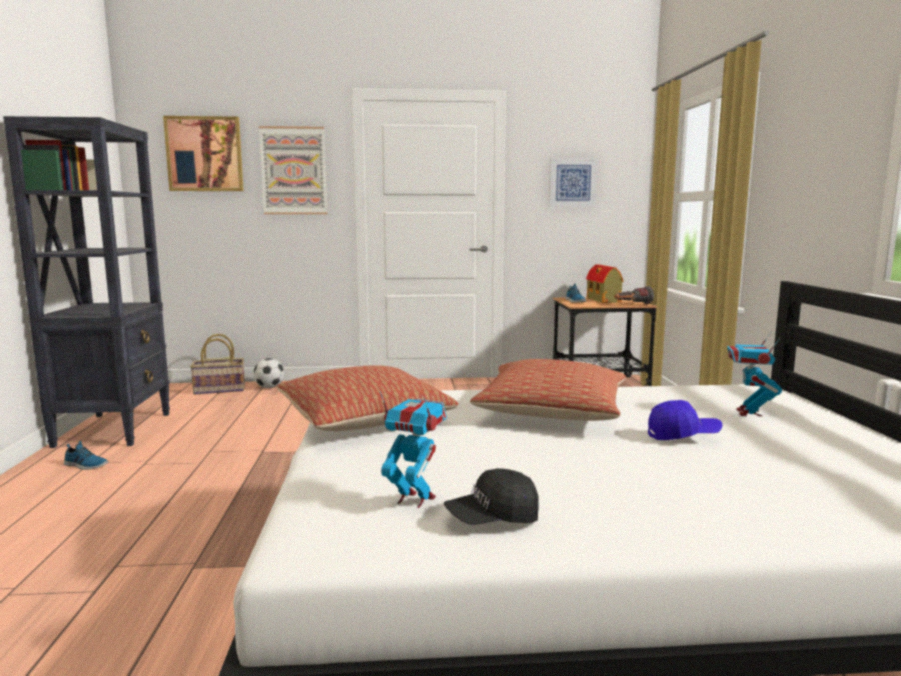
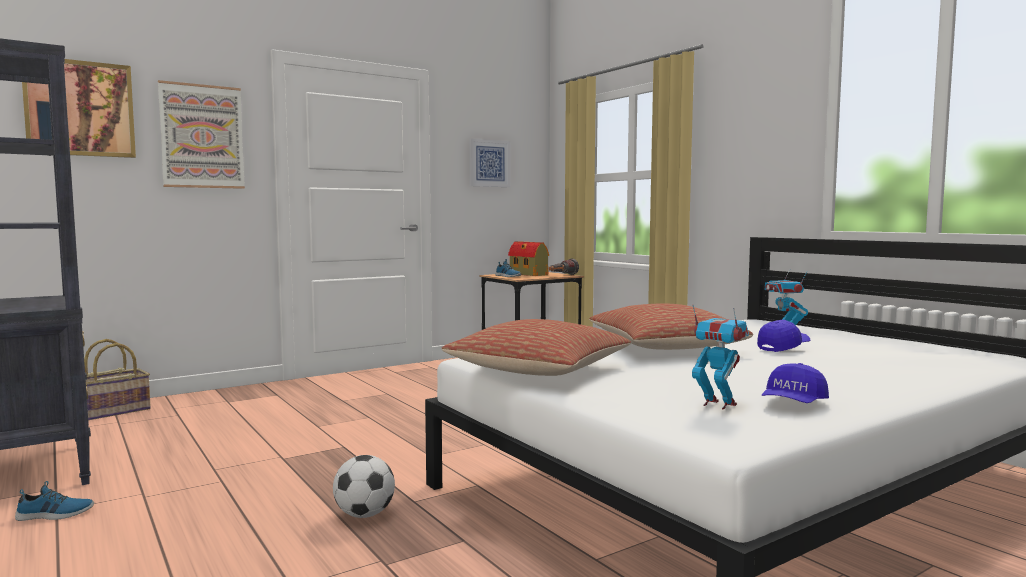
camera: 30 degrees left, 5 degrees down
football [253,358,285,388] -> football moved to [333,455,395,518]
toy robot [380,391,447,508] -> toy robot turned 45 degrees clockwise [692,305,749,409]
black cap [444,468,539,524] -> blue cap [762,363,829,403]

